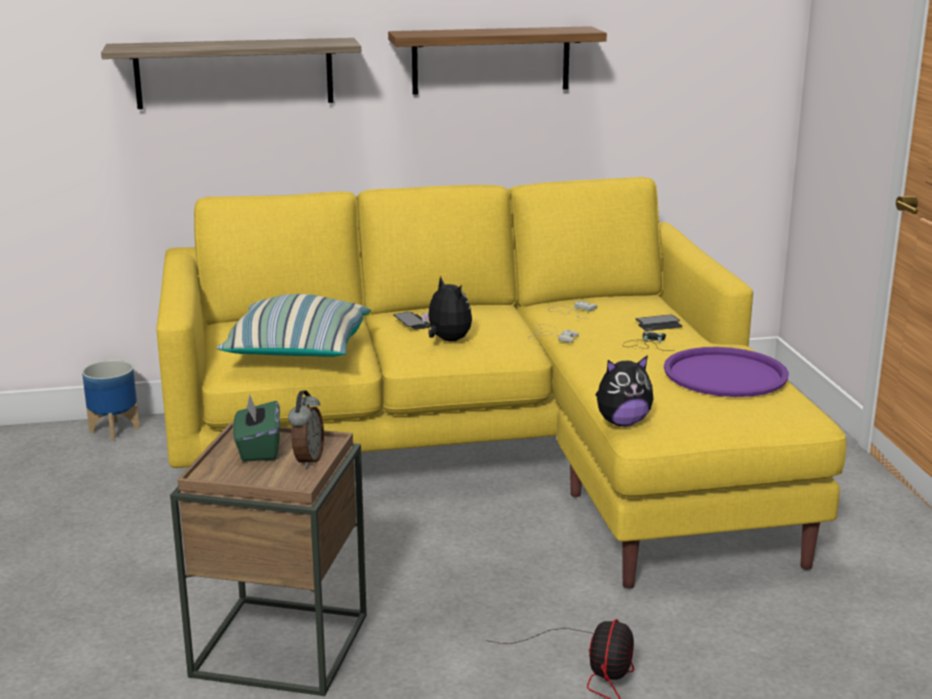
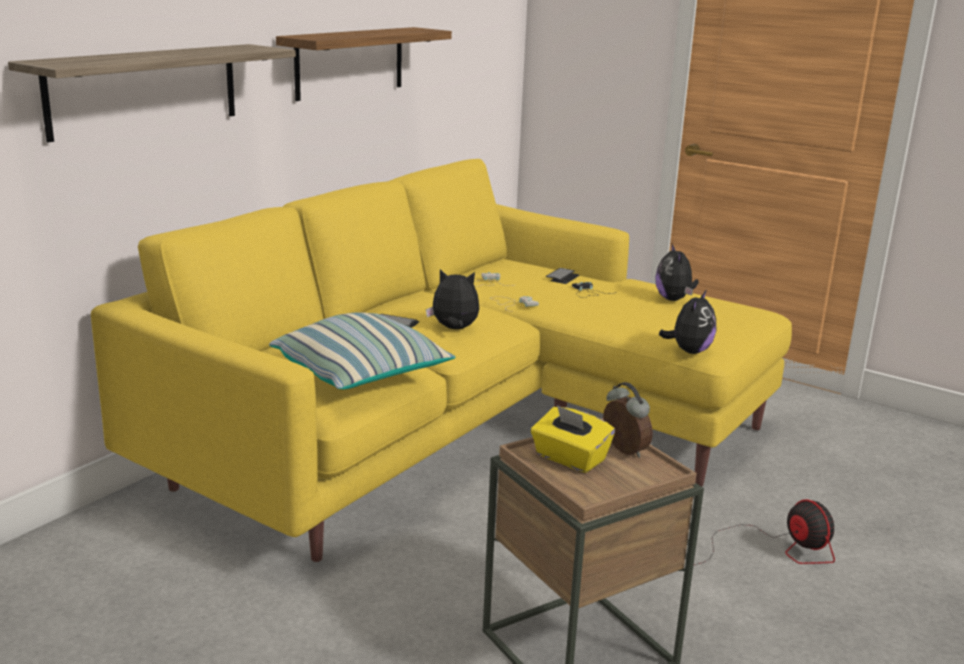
camera: 45 degrees left, 0 degrees up
planter [82,360,140,441] -> none
green tissue box [233,394,280,462] -> yellow tissue box [531,405,615,473]
purple tray [664,347,789,397] -> plush toy [655,244,699,301]

